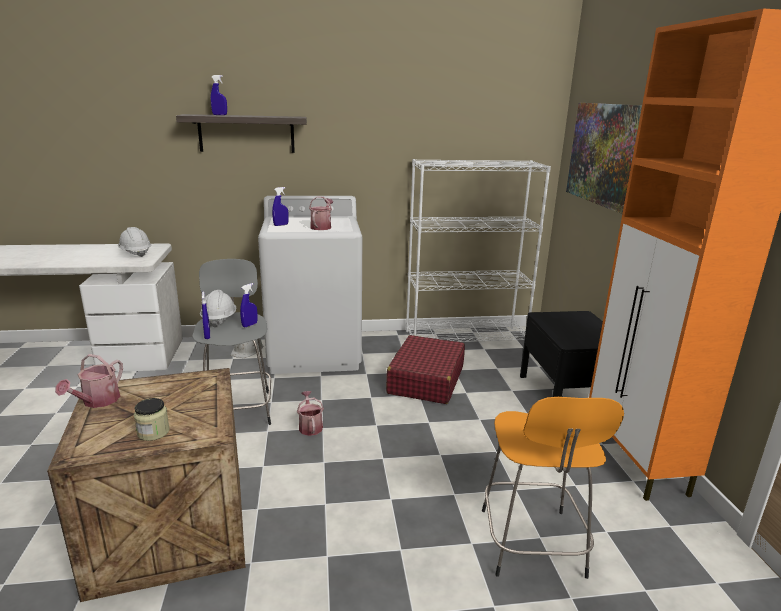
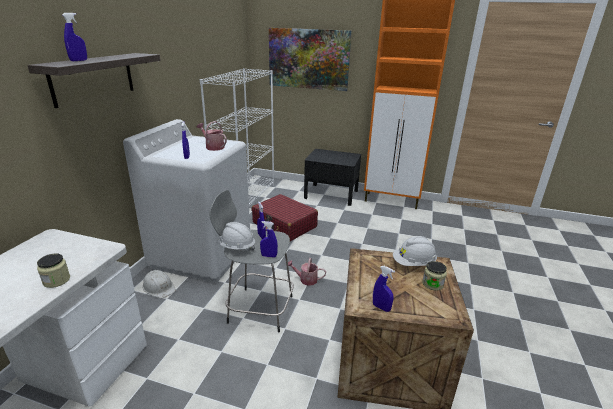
camera: 65 degrees left, 5 degrees up
watering can [55,354,123,408] -> blue spray bottle [373,266,395,312]
white hard hat [118,227,151,257] -> white hard hat moved to [393,236,437,266]
orange stool [482,397,624,579] -> none
none -> jar [37,254,70,288]

